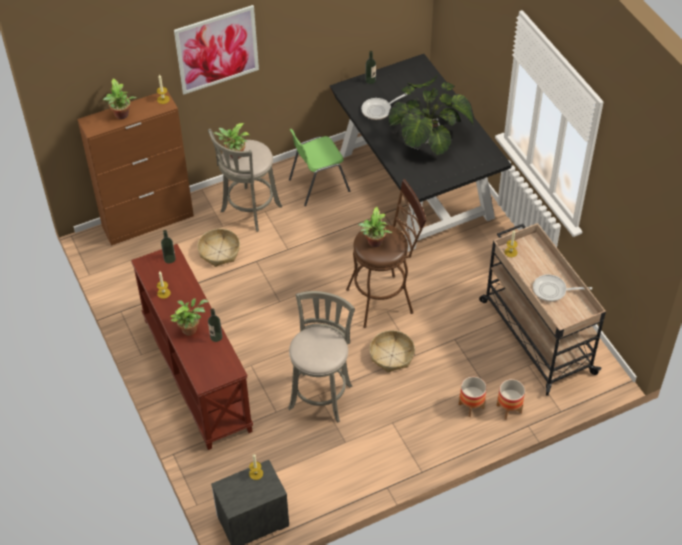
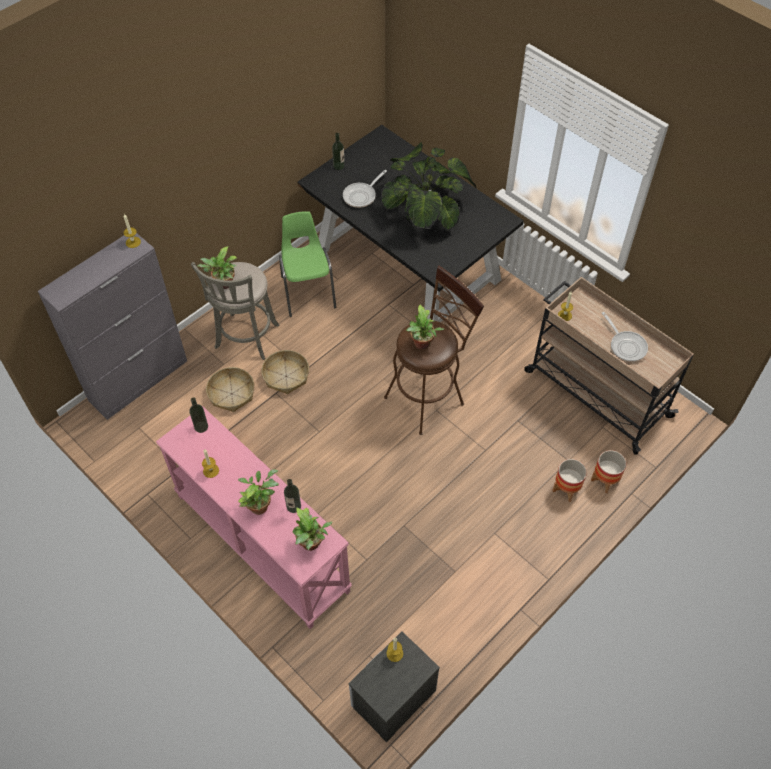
camera: 20 degrees left, 5 degrees up
brown cabinet [77,90,194,246] -> grey cabinet [38,233,187,420]
potted plant [103,78,137,120] -> potted plant moved to [293,507,333,551]
brown console table [131,244,253,450] -> pink console table [156,406,352,629]
picture [174,5,259,95] -> none
grey stool [288,291,355,423] -> none
green chair [289,129,350,206] -> green chair turned 120 degrees clockwise [279,211,336,317]
basket [369,330,415,372] -> basket moved to [261,350,309,394]
frying pan [533,274,592,302] -> frying pan turned 105 degrees counterclockwise [602,312,648,362]

